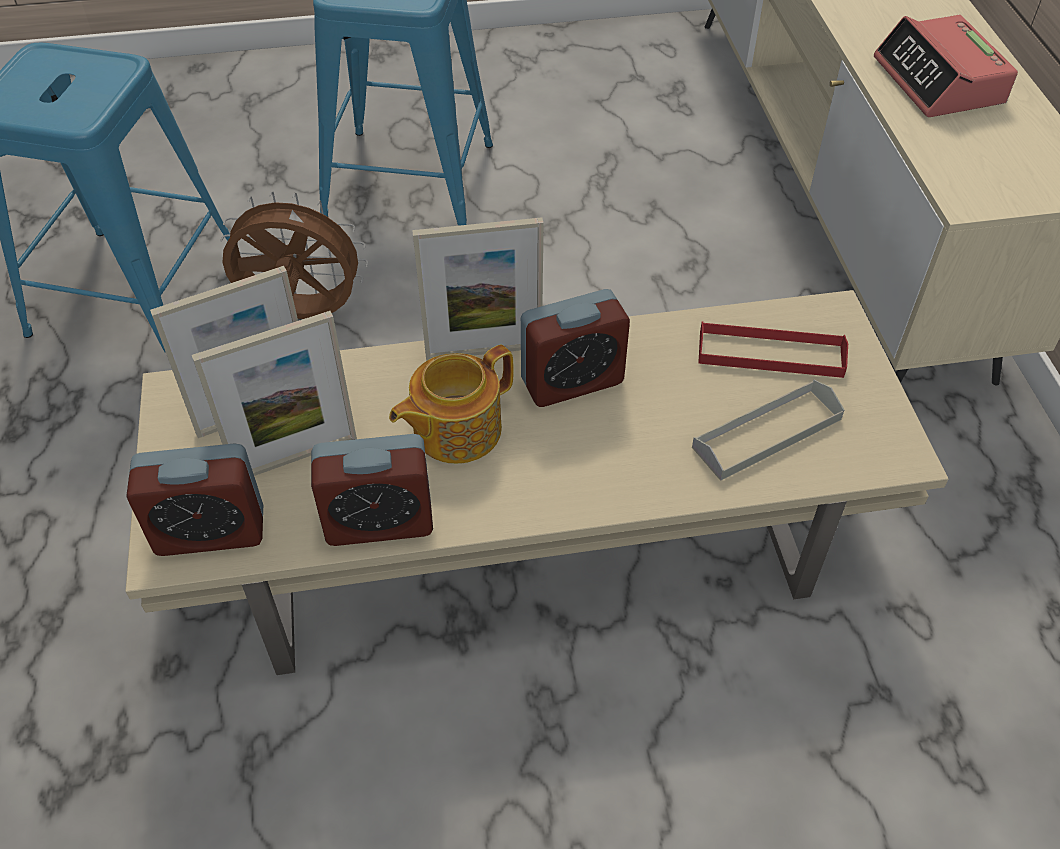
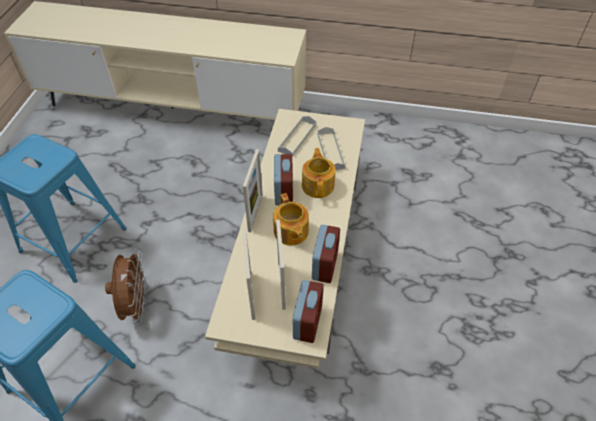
camera: 70 degrees left, 0 degrees up
brown fan [220,191,368,319] -> brown fan turned 150 degrees clockwise [105,249,149,324]
red tray [698,321,848,378] -> grey tray [278,116,316,157]
alarm clock [874,15,1018,117] -> none
none -> teapot [302,148,335,198]

